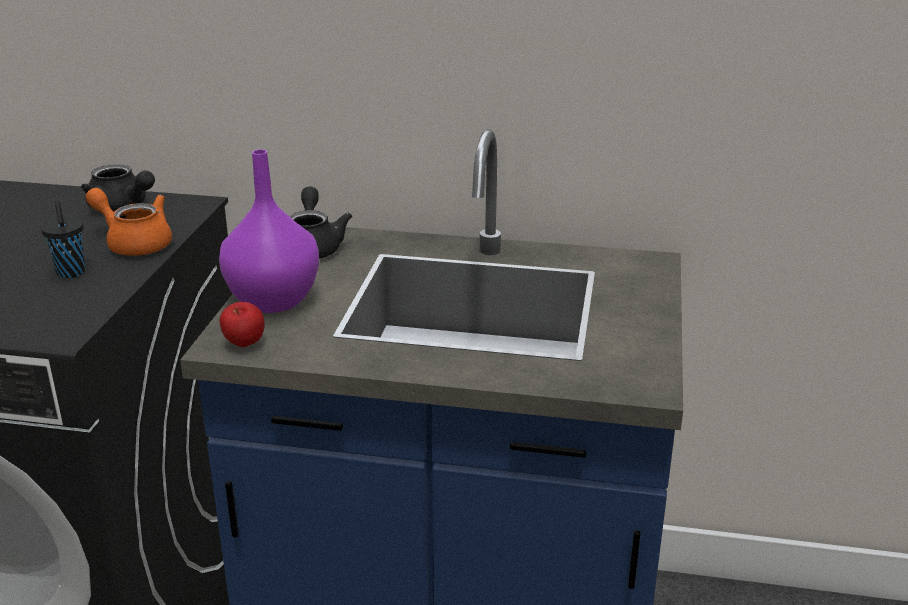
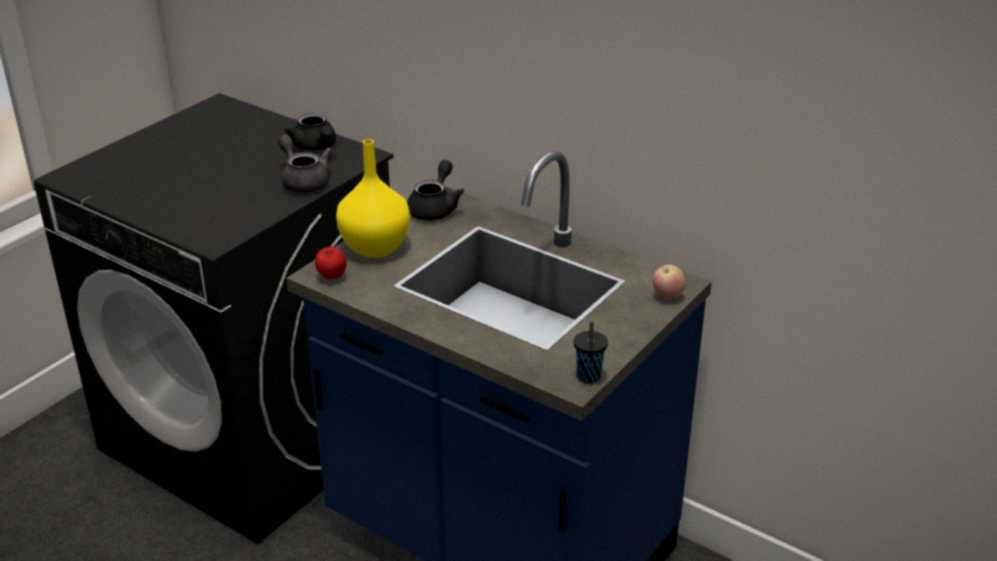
camera: 25 degrees right, 5 degrees up
black cup [41,200,85,278] -> black cup moved to [574,322,608,383]
orange teapot [86,188,172,256] -> grey teapot [278,135,332,193]
purple vase [219,150,319,313] -> yellow vase [336,139,410,258]
none -> apple [653,265,686,300]

